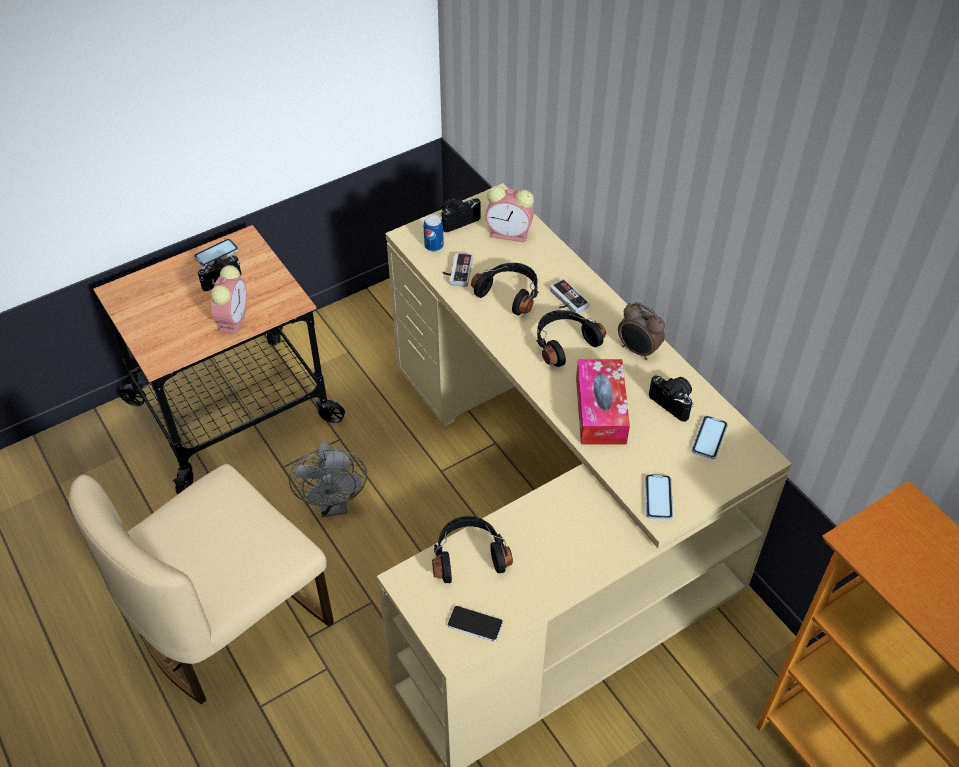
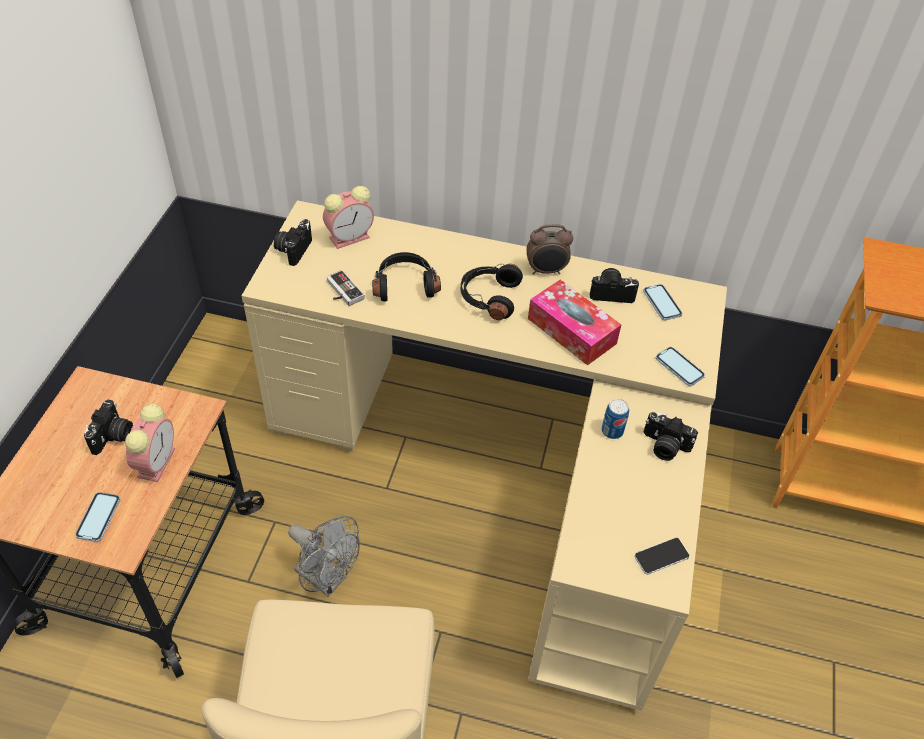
camera: 45 degrees left, 0 degrees up
phone [194,239,239,267] -> phone moved to [75,492,121,542]
alarm clock [211,265,247,334] -> alarm clock turned 45 degrees clockwise [125,404,175,482]
can [424,215,444,252] -> can moved to [602,399,629,439]
black headphones [432,516,513,583] -> none
game controller [550,279,590,313] -> none
none -> camera [643,412,698,461]

